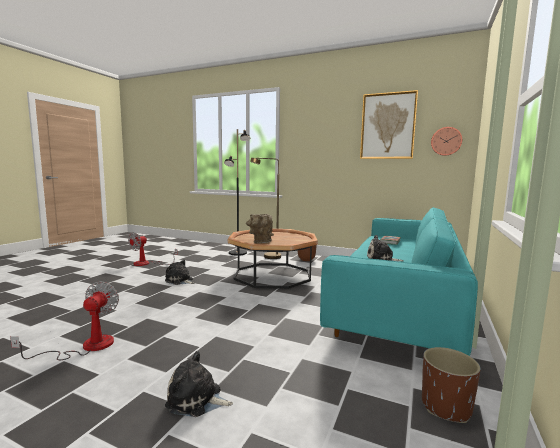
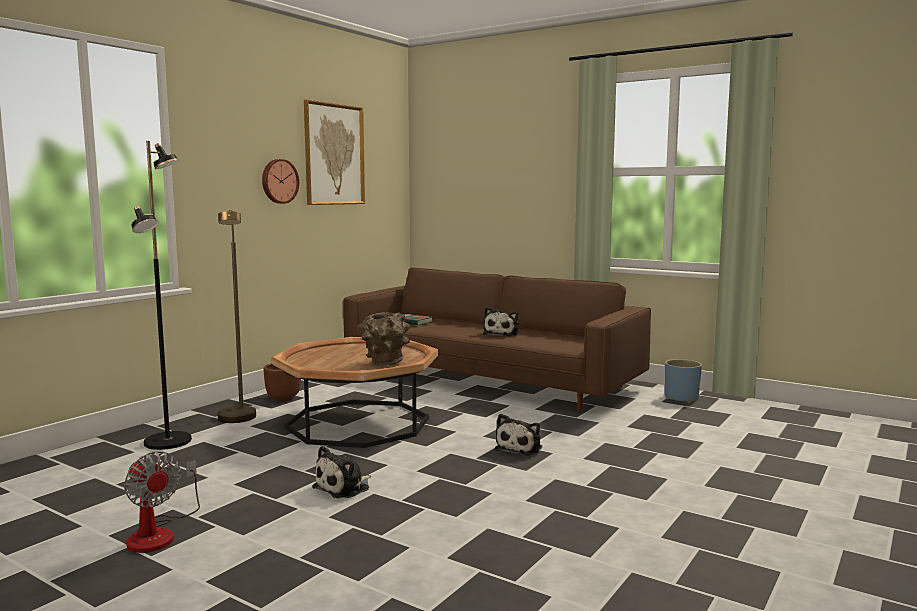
camera: 80 degrees left, 0 degrees up
fan [10,281,119,360] -> none
plush toy [165,351,233,417] -> plush toy moved to [495,414,542,456]
turquoise sofa [320,207,478,356] -> brown sofa [343,268,651,412]
brown planter [422,347,481,423] -> blue planter [665,359,702,403]
wall clock [431,127,462,156] -> wall clock moved to [262,159,299,204]

